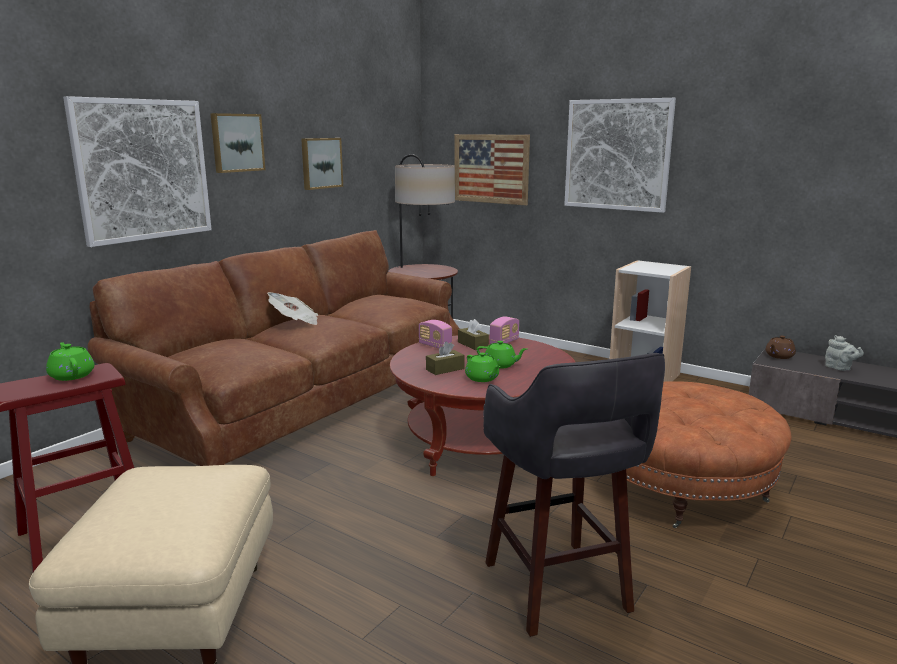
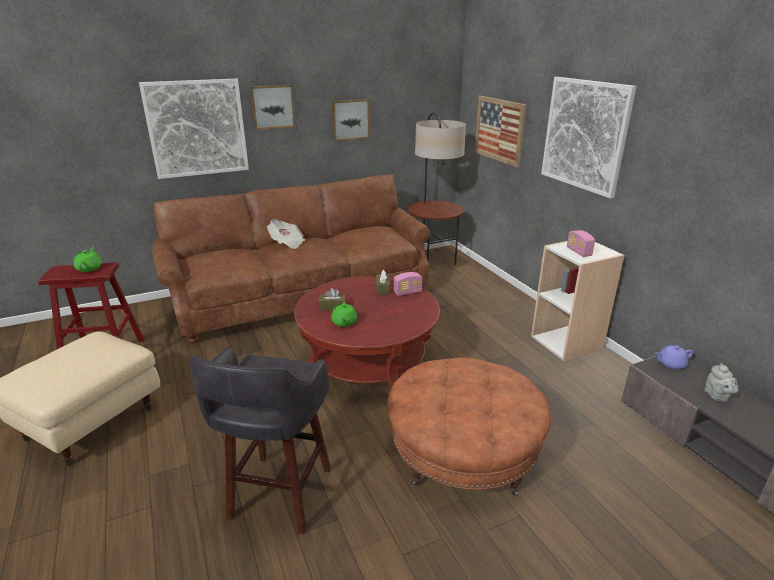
camera: 30 degrees right, 10 degrees up
radio [419,320,452,349] -> radio moved to [567,230,595,257]
green teapot [477,341,527,369] -> none
brown teapot [766,336,796,359] -> purple teapot [655,345,693,370]

